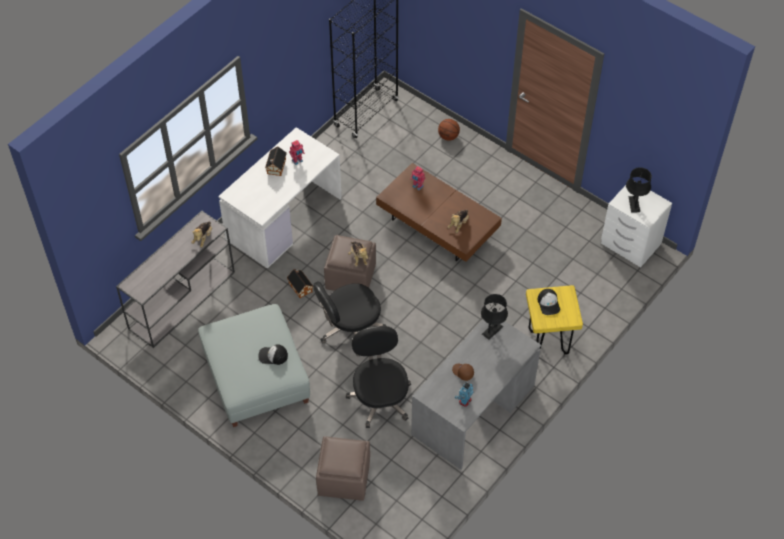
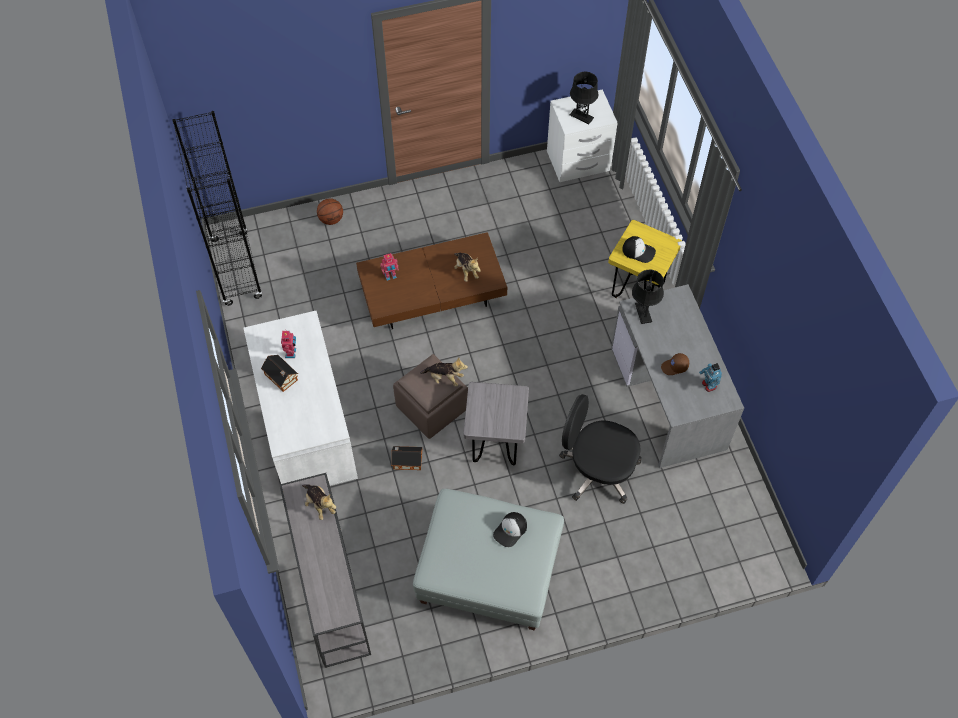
camera: 55 degrees left, 5 degrees up
black office chair [313,281,386,356] -> grey stool [464,382,529,465]
brown ottoman [316,436,370,501] -> none

